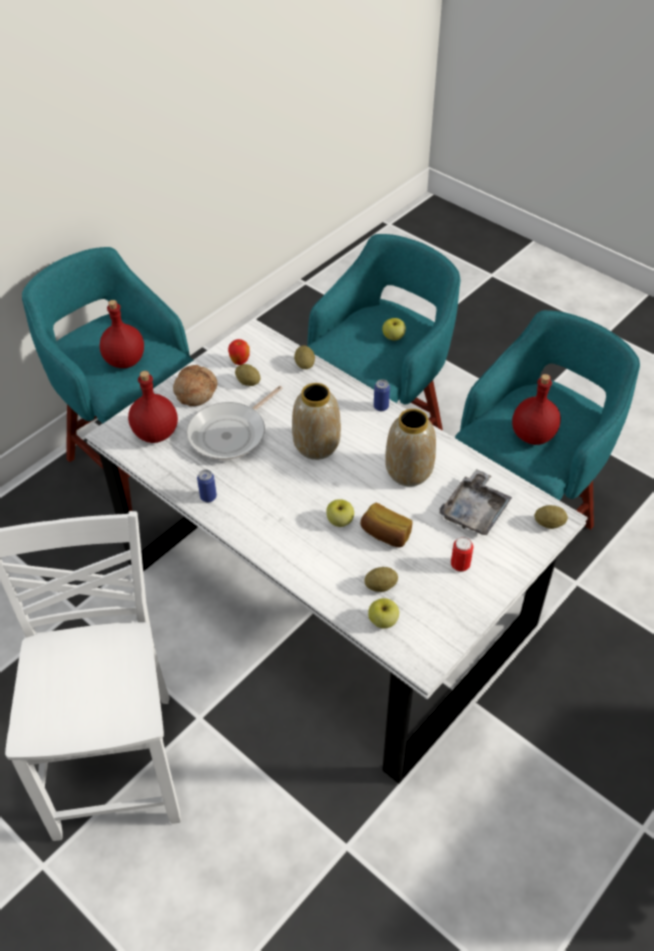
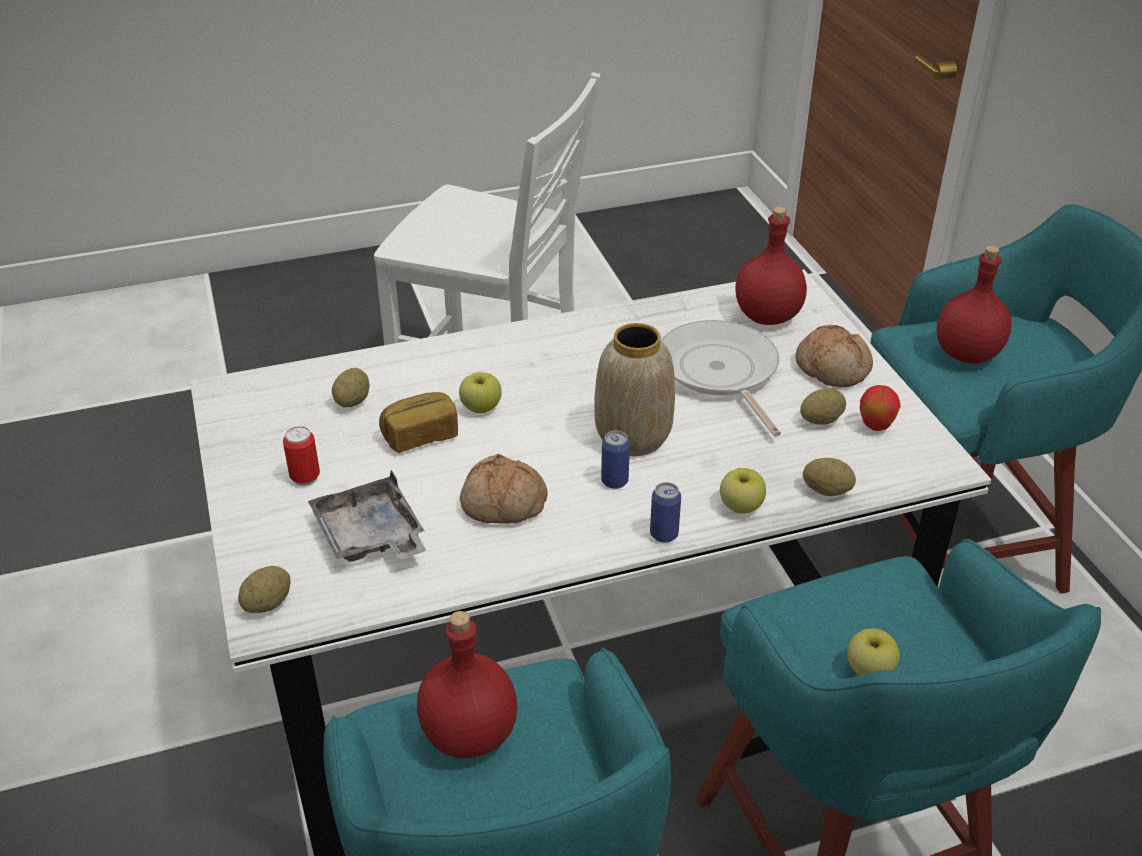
camera: 120 degrees right, 10 degrees down
can [197,469,217,502] -> can moved to [601,430,630,489]
apple [368,598,399,628] -> apple moved to [720,468,766,514]
vase [385,409,436,486] -> bread [460,454,548,524]

